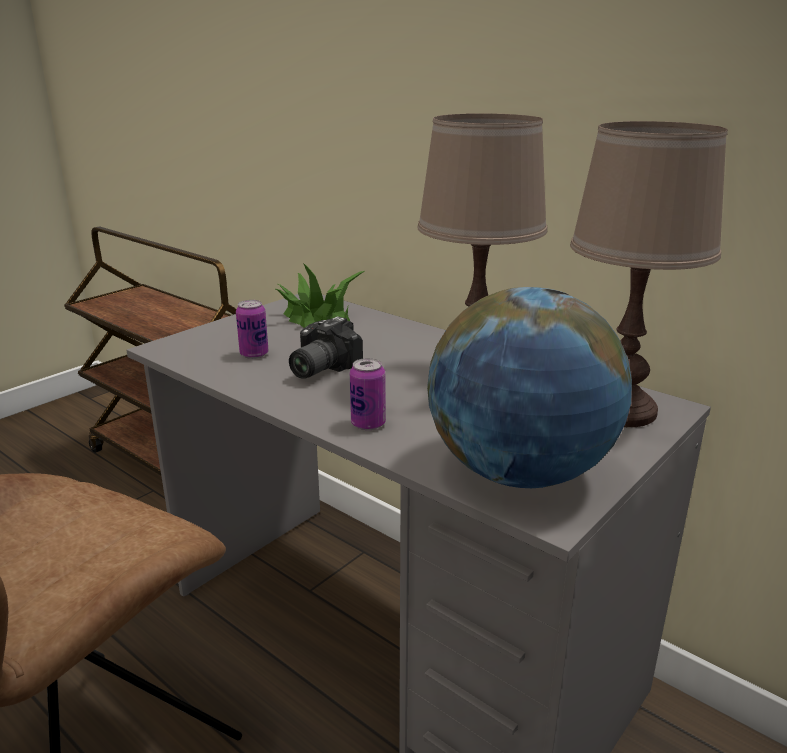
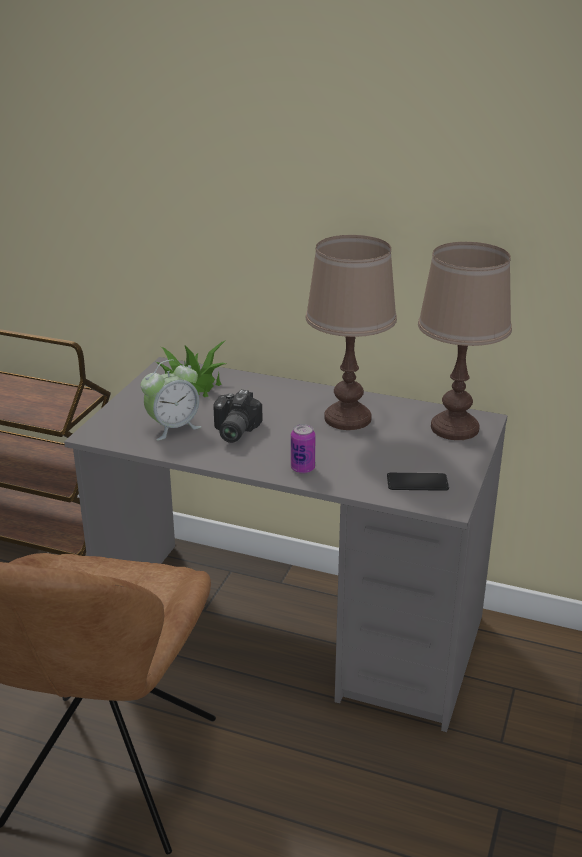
camera: 20 degrees left, 5 degrees up
can [236,300,268,359] -> alarm clock [141,360,202,440]
globe [427,287,632,488] -> phone [387,473,449,491]

